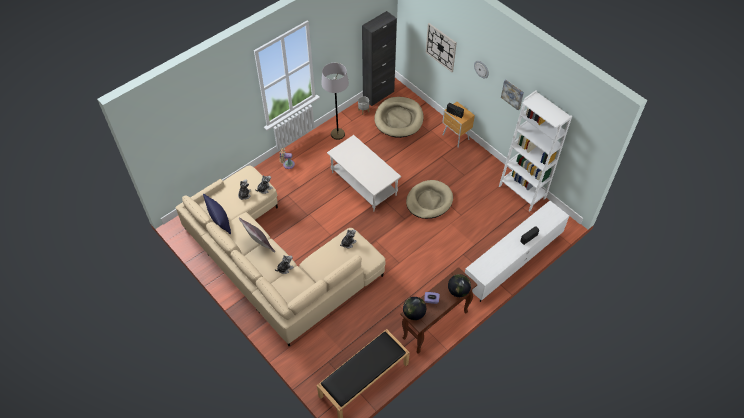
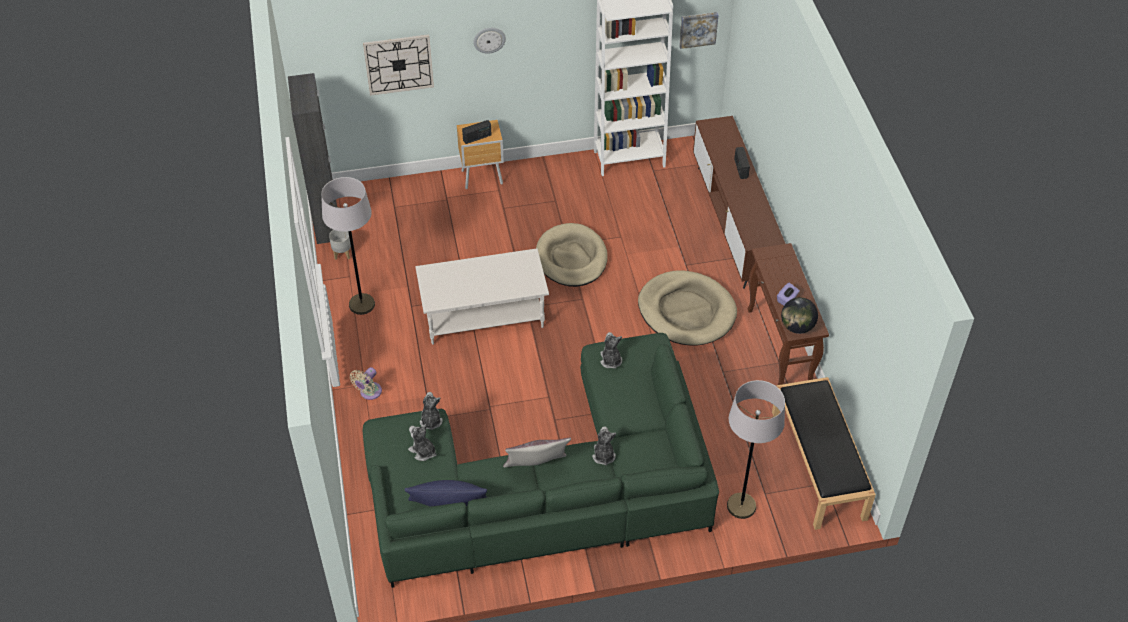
camera: 60 degrees left, 5 degrees down
beige sofa [176,166,386,346] -> green sofa [363,333,719,588]
beige dog bed [375,97,424,138] -> beige dog bed moved to [638,270,737,346]
globe [448,274,471,297] -> none
white tv stand [465,201,569,302] -> brown tv stand [693,116,786,289]
picture [501,80,524,110] -> picture moved to [679,12,719,49]
none -> grey floor lamp [727,380,785,519]

